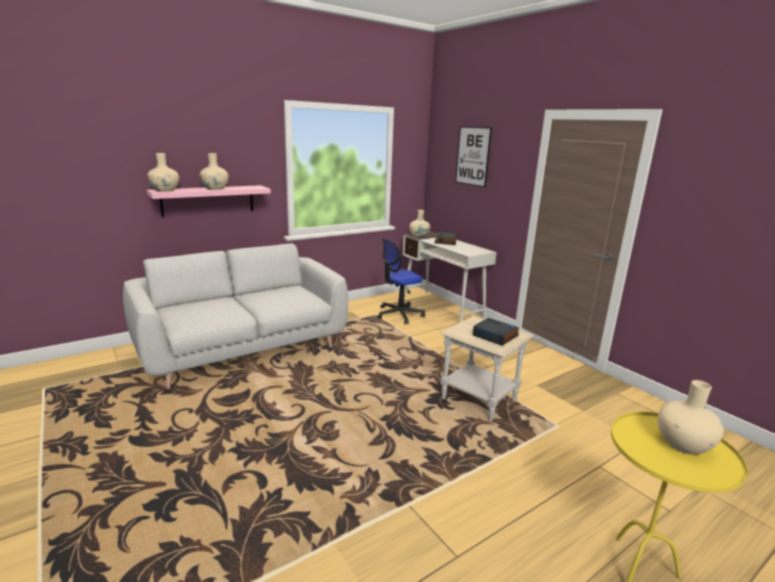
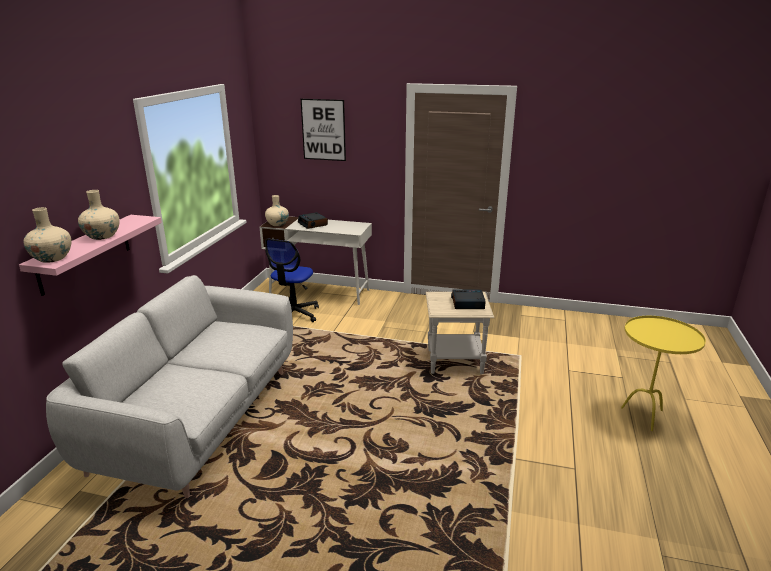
camera: 40 degrees left, 5 degrees up
beige vase [658,380,724,454] -> none

